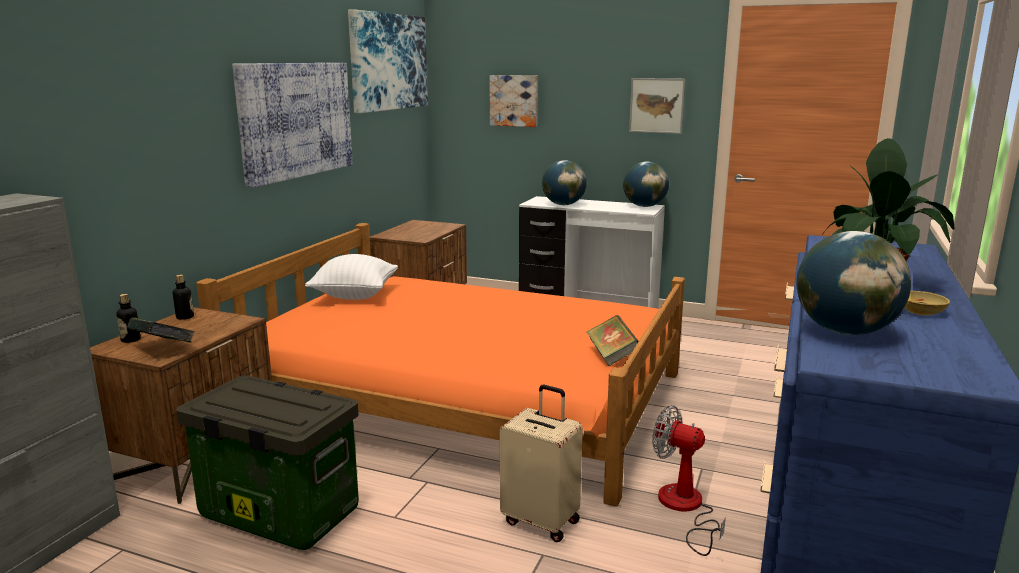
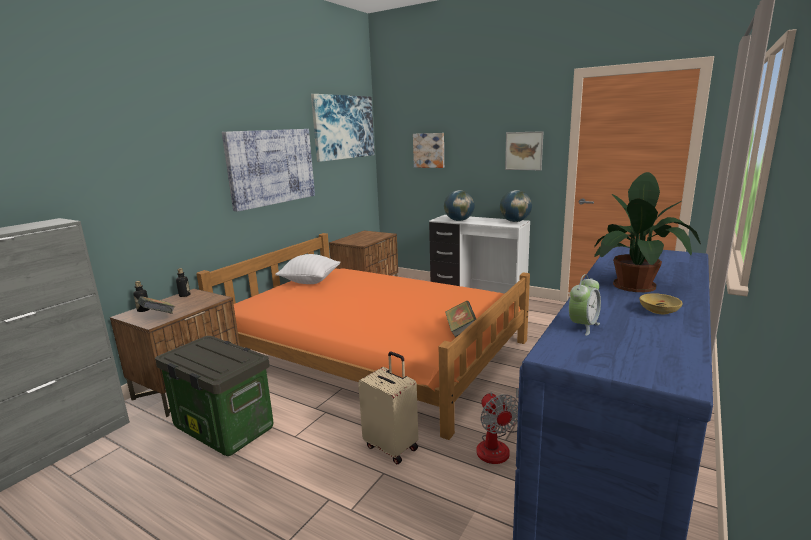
camera: 10 degrees right, 0 degrees up
fan [652,405,726,556] -> fan turned 150 degrees counterclockwise [476,388,519,464]
globe [796,231,911,335] -> alarm clock [569,274,601,336]

